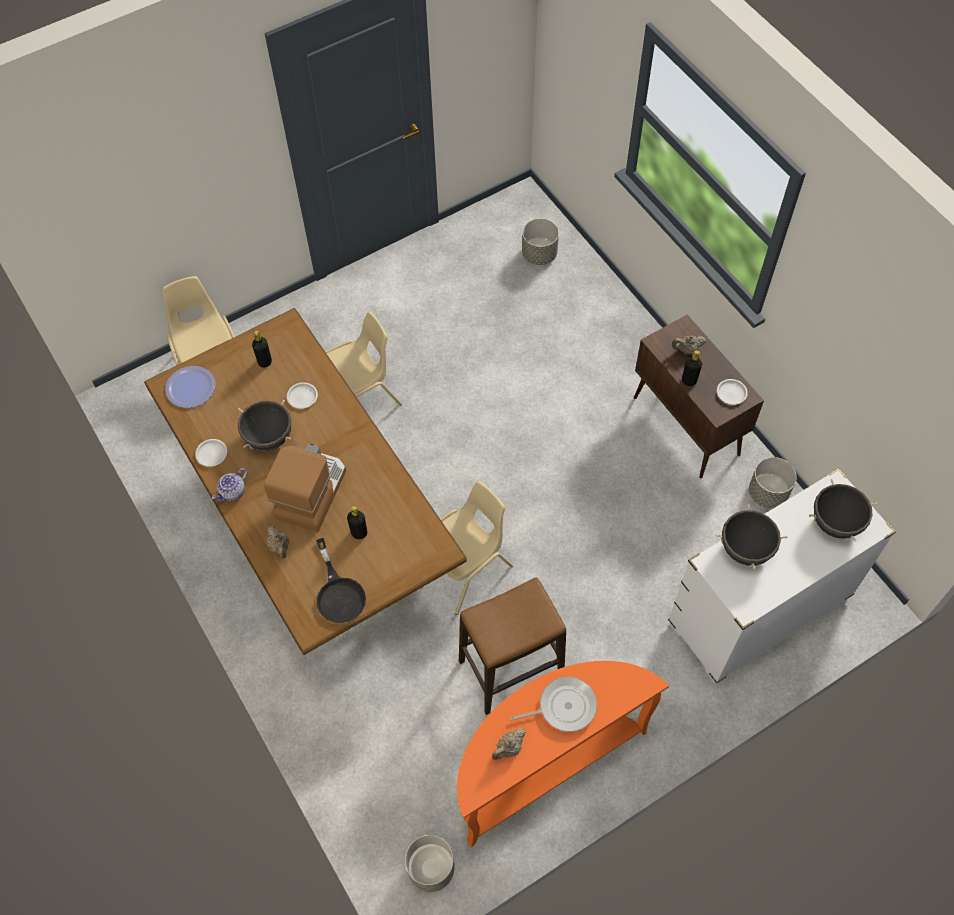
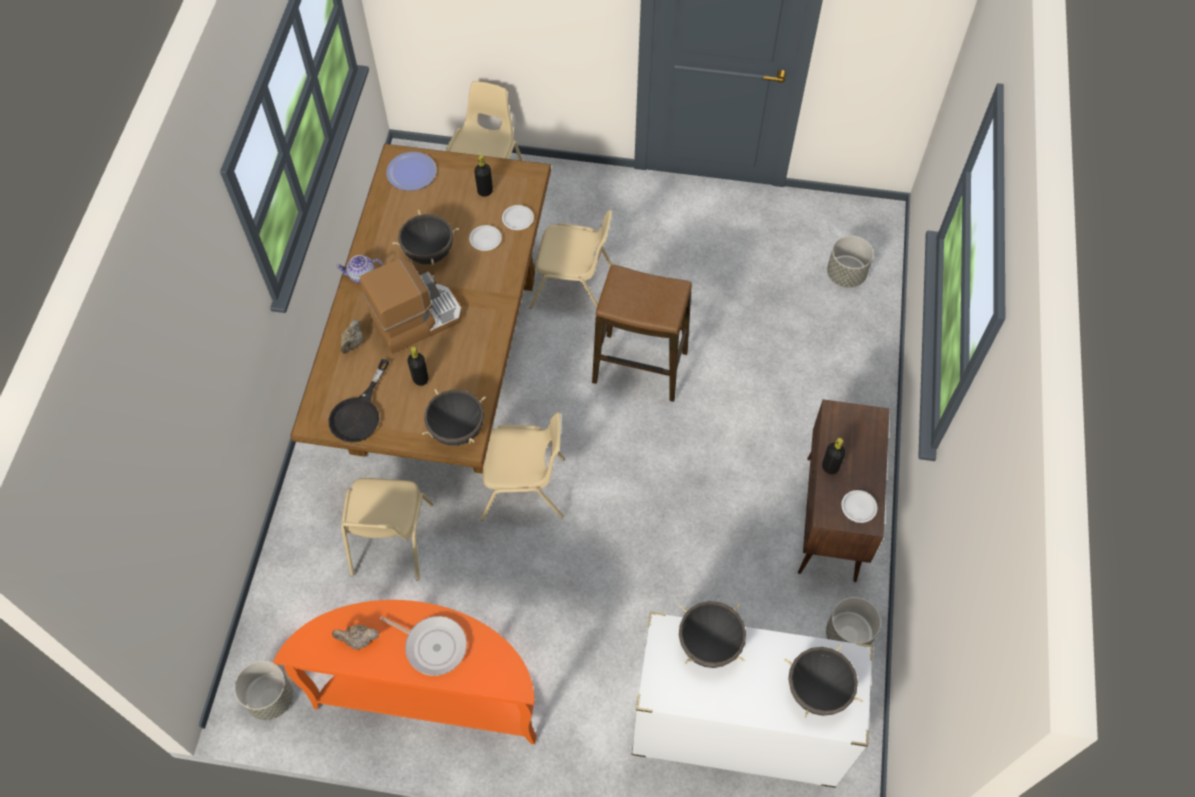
camera: 40 degrees right, 0 degrees up
white plate [195,439,227,467] -> white plate moved to [502,205,534,230]
stool [459,577,566,715] -> stool moved to [592,265,692,402]
beige teapot [672,335,707,354] -> none
none -> beige chair [341,478,433,581]
none -> black cooking pot [422,389,486,446]

